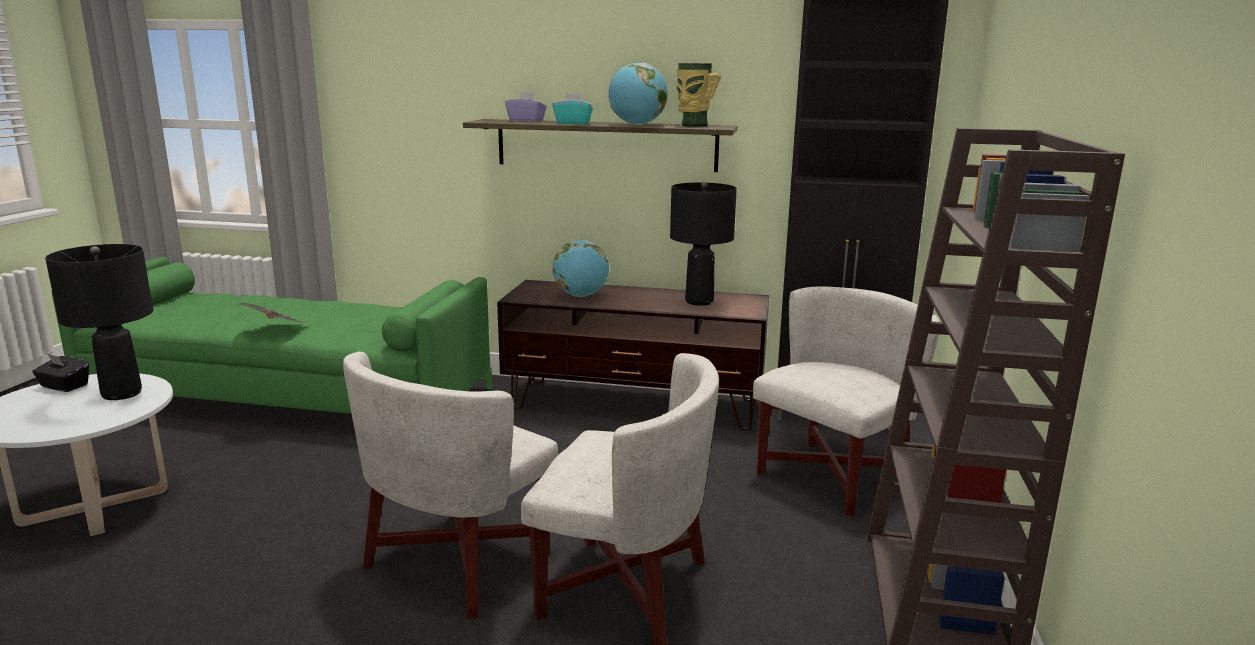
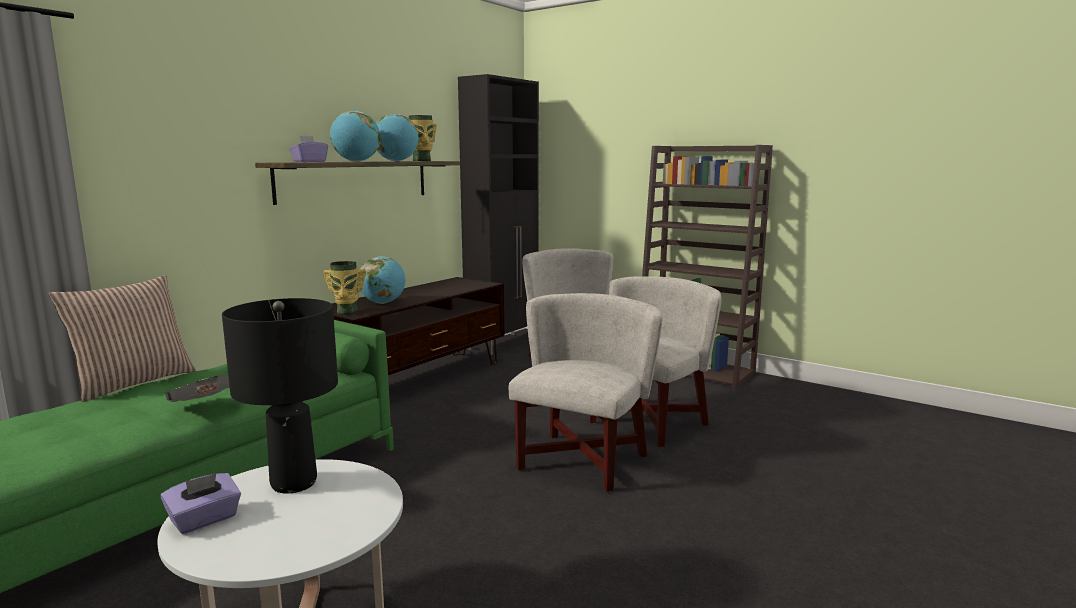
camera: 65 degrees left, 5 degrees down
black tissue box [32,354,89,392] -> purple tissue box [160,473,241,534]
white armchair [343,352,558,619] -> white armchair turned 120 degrees counterclockwise [509,293,662,492]
turquoise tissue box [553,93,593,124] -> globe [330,111,381,162]
black table lamp [670,182,737,306] -> none
none -> pillow [48,275,196,402]
none -> vase [323,261,366,315]

